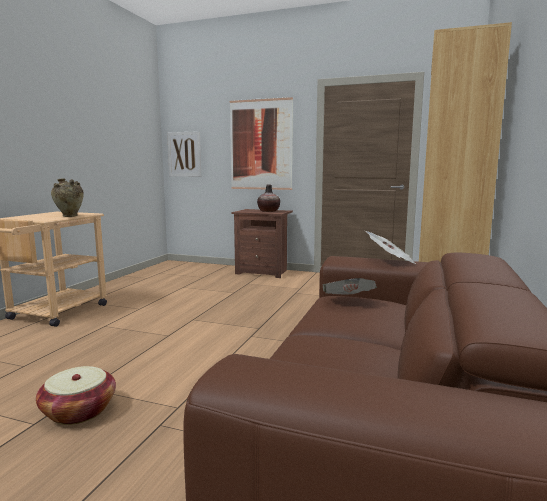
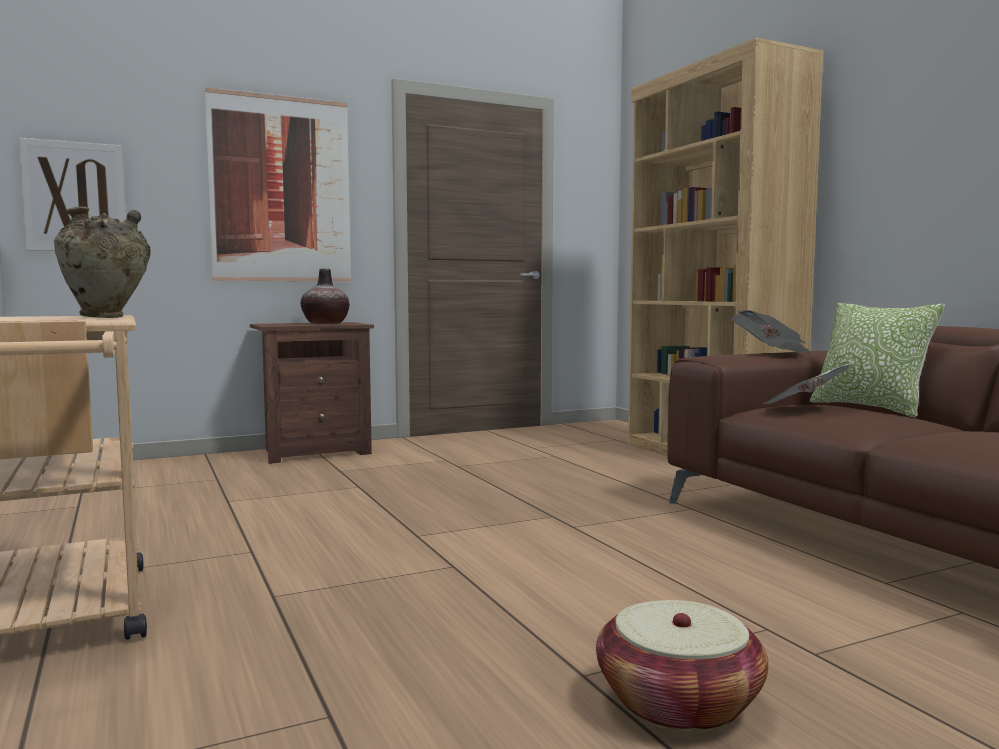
camera: 45 degrees left, 5 degrees down
none -> pillow [810,303,945,418]

